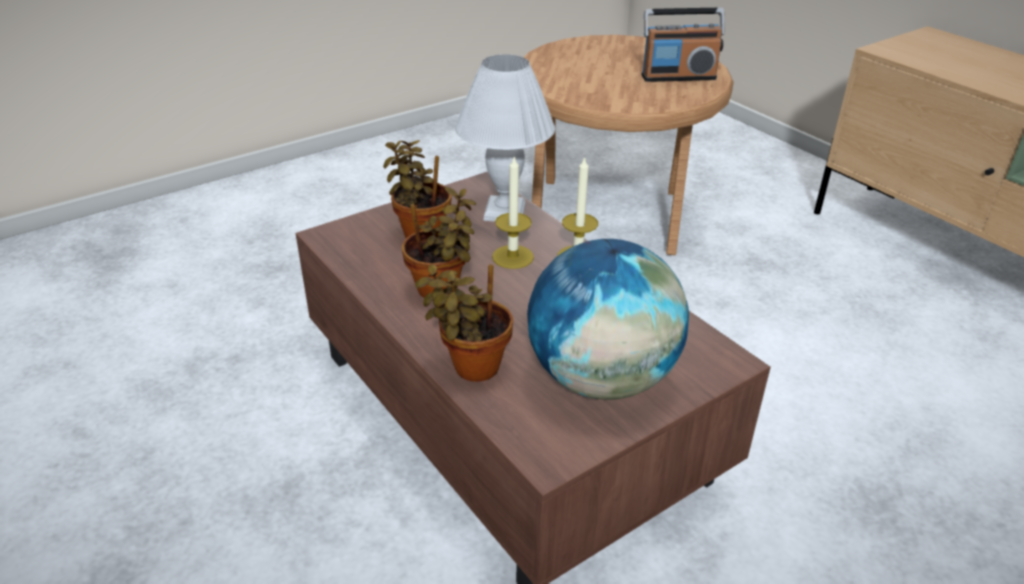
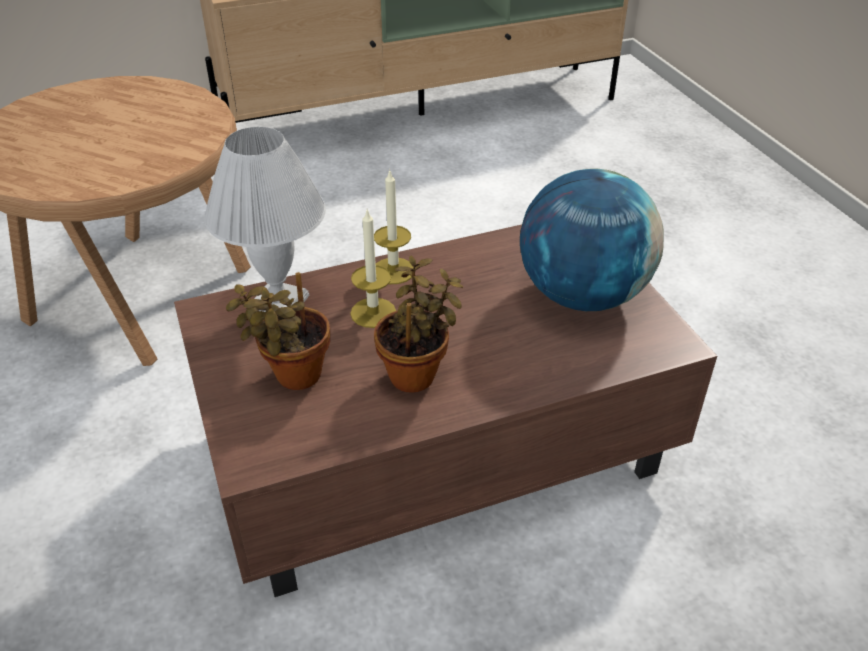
camera: 75 degrees left, 5 degrees up
potted plant [415,264,513,382] -> none
radio [642,8,725,82] -> none

